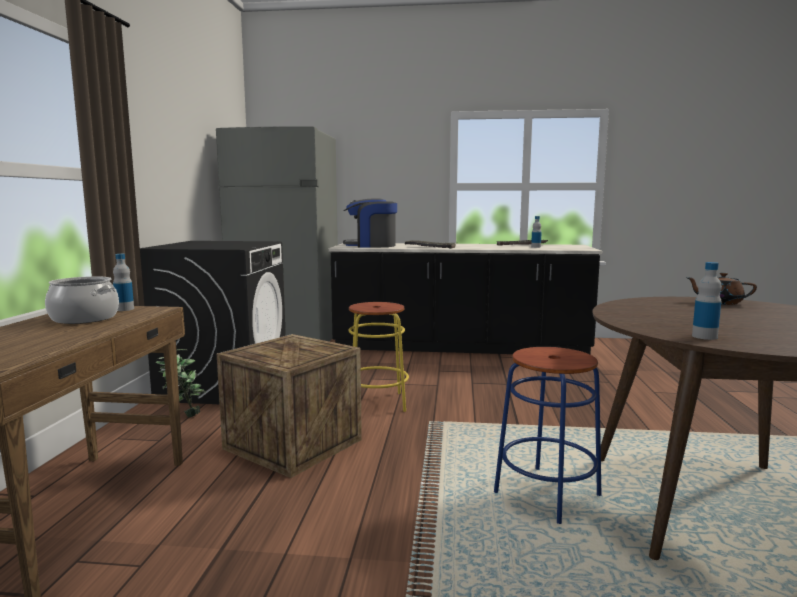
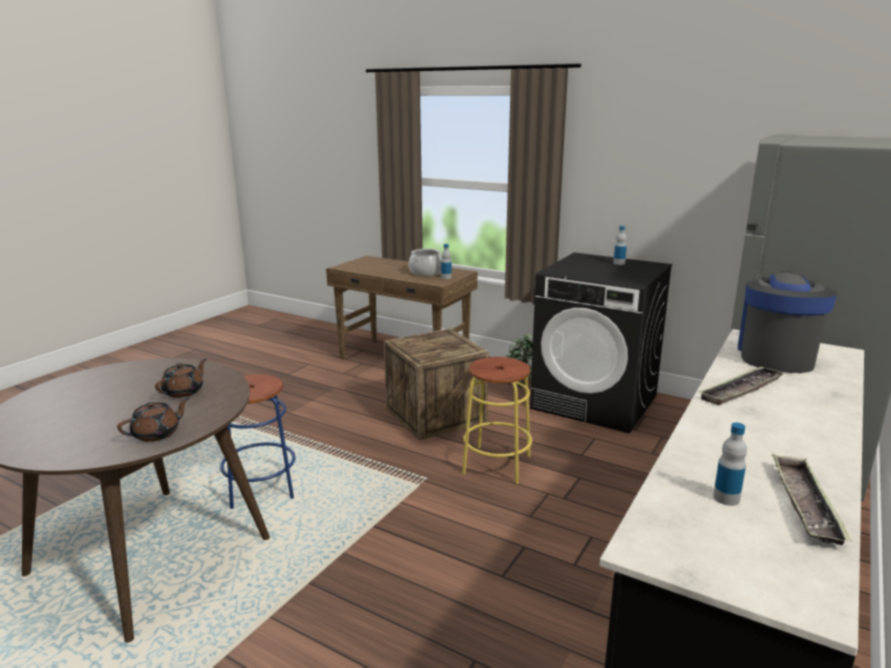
camera: 115 degrees right, 10 degrees up
bottle [692,262,722,340] -> bottle moved to [613,226,627,265]
none -> brown teapot [155,359,207,398]

